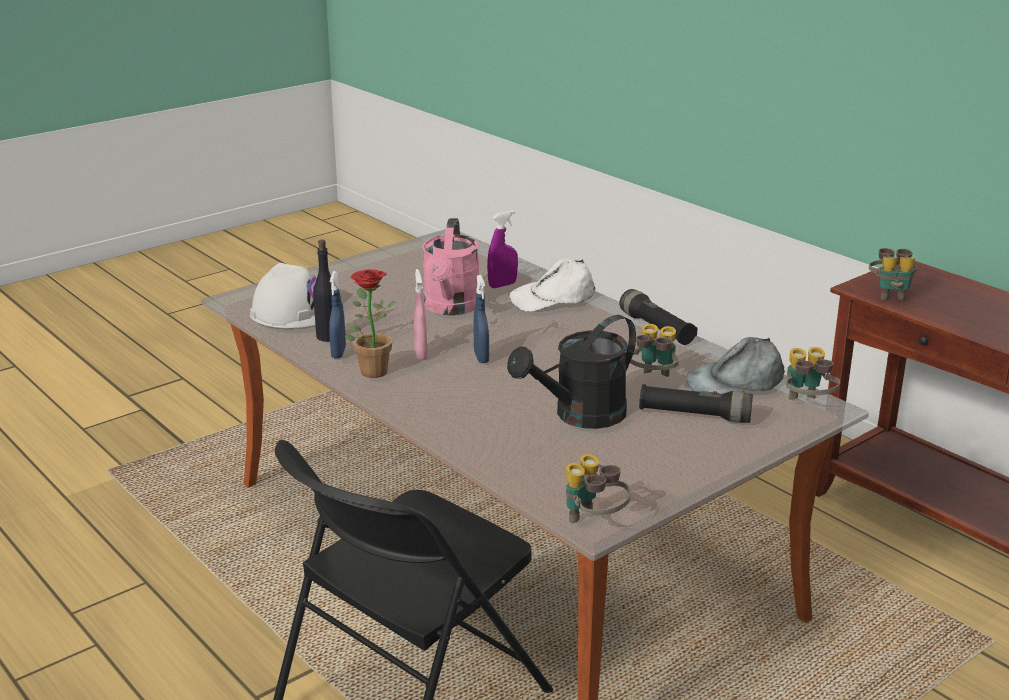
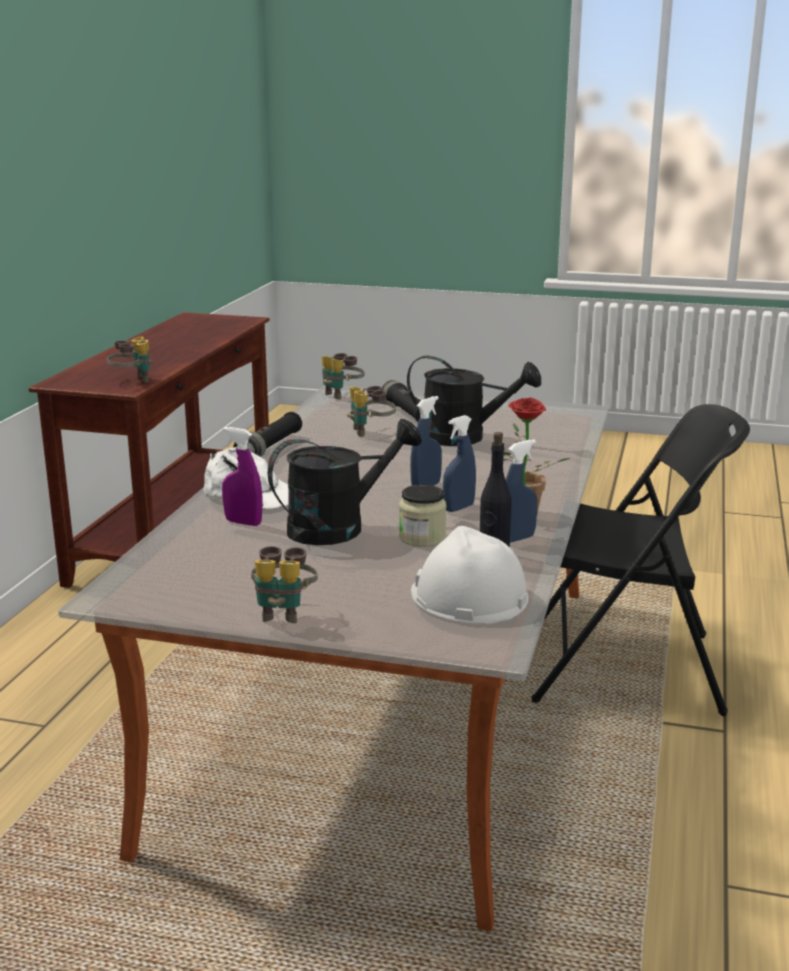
camera: 125 degrees left, 5 degrees down
pink spray bottle [414,269,428,360] -> blue spray bottle [443,415,476,512]
pink watering can [422,218,479,315] -> black watering can [268,419,422,545]
binoculars [566,454,631,523] -> binoculars moved to [251,546,318,623]
grey cap [686,337,785,394] -> none
none -> jar [399,485,446,547]

